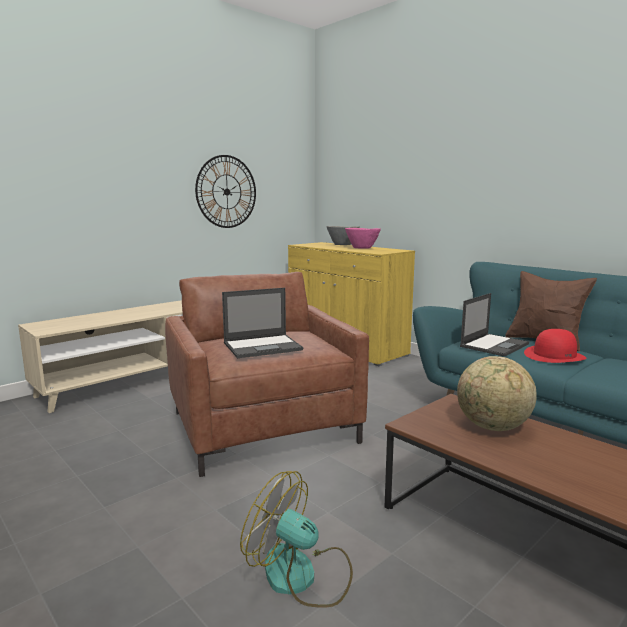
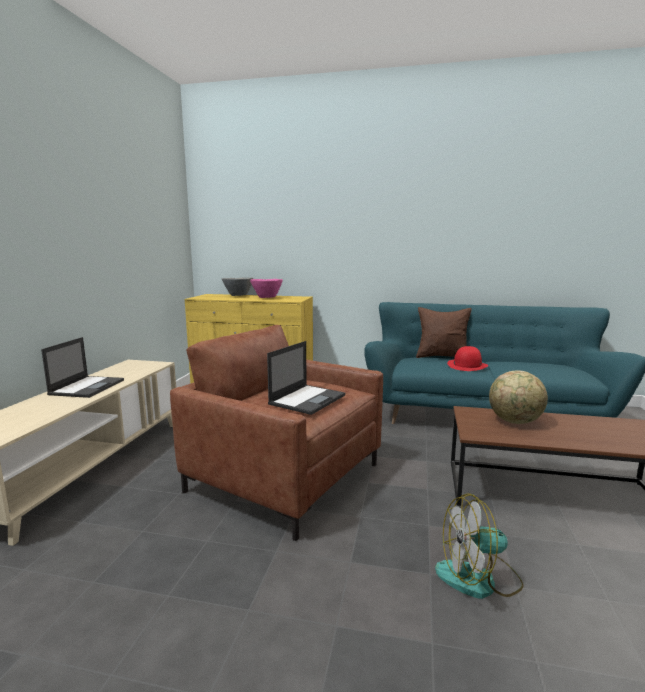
camera: 35 degrees left, 0 degrees up
wall clock [195,155,256,228] -> none
laptop [460,293,529,357] -> laptop moved to [41,337,124,398]

